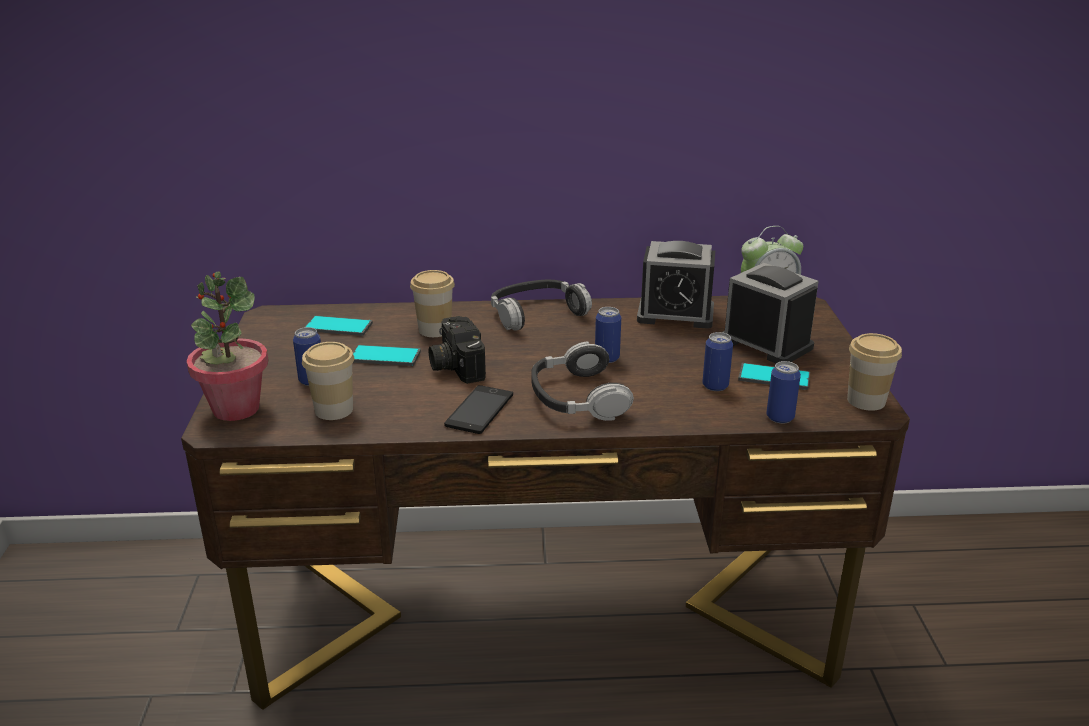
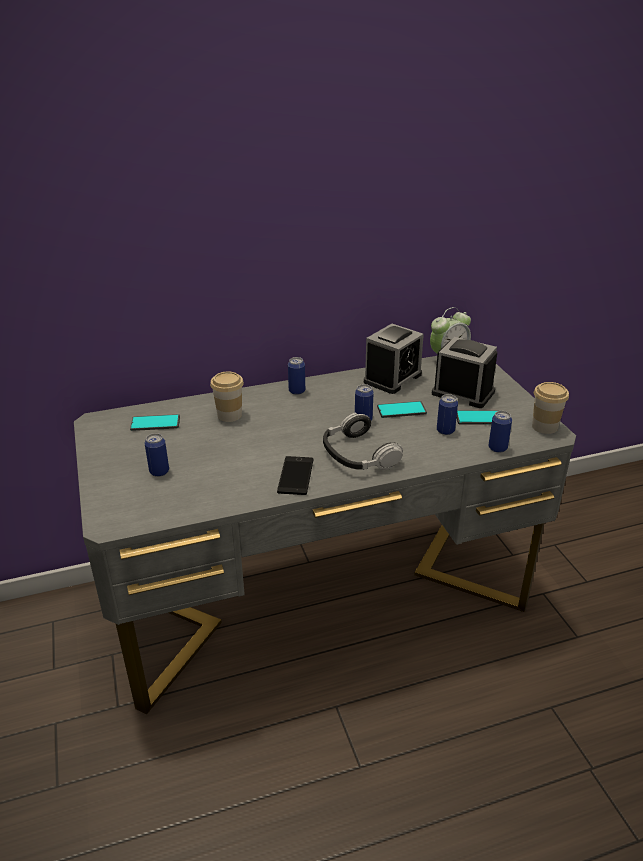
camera: 15 degrees left, 5 degrees up
brown desk [181,296,910,710] -> grey desk [74,356,576,714]
potted plant [186,271,268,421] -> none
cup [302,342,354,420] -> none
phone [353,345,421,366] -> phone moved to [377,401,427,418]
camera [429,316,486,384] -> none
headphones [491,280,592,331] -> can [288,357,305,395]
alarm clock [637,241,715,329] -> alarm clock turned 45 degrees counterclockwise [364,324,424,394]

